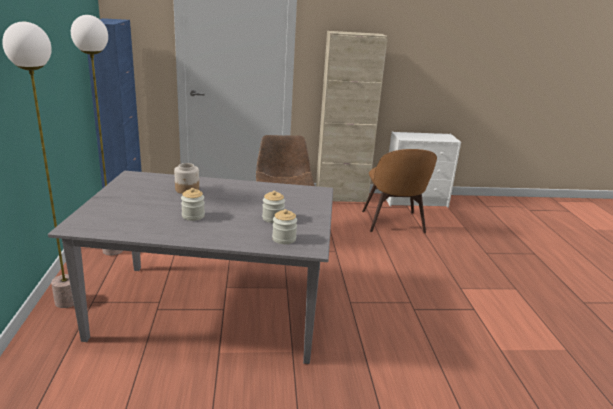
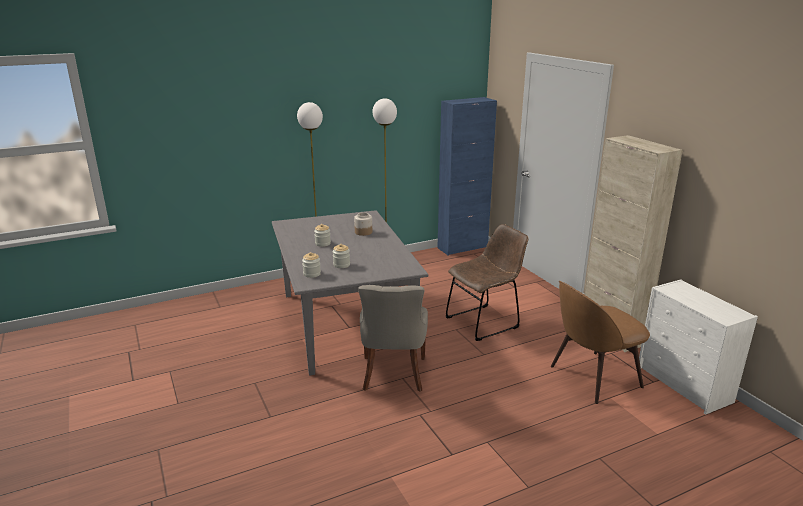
camera: 70 degrees right, 0 degrees up
none -> grey chair [358,285,428,392]

